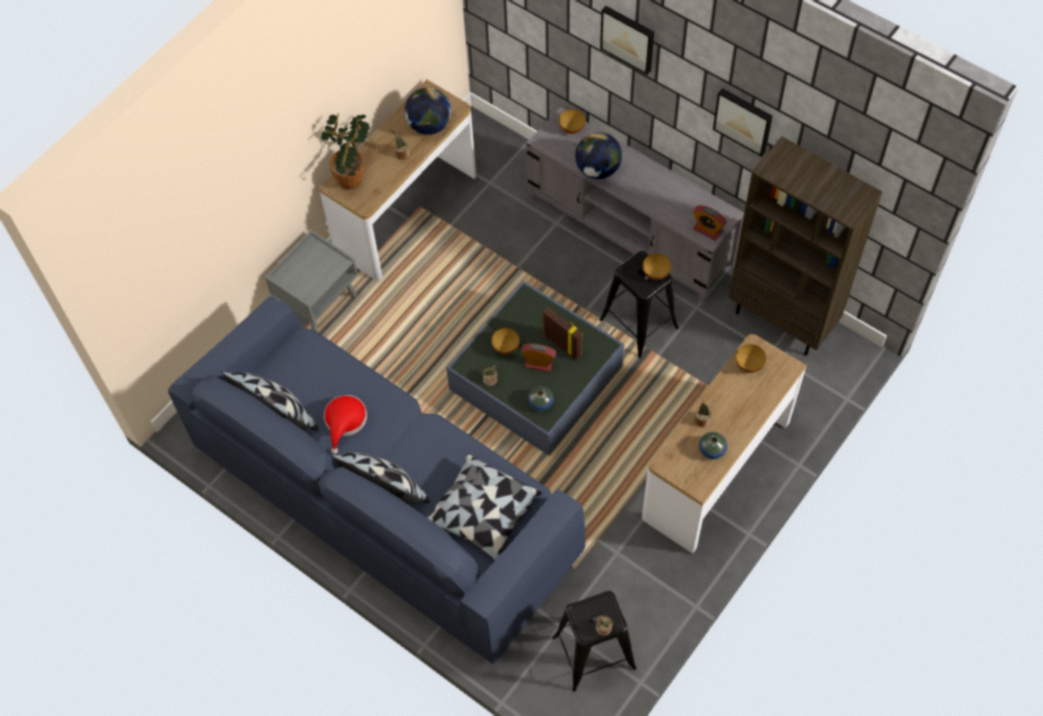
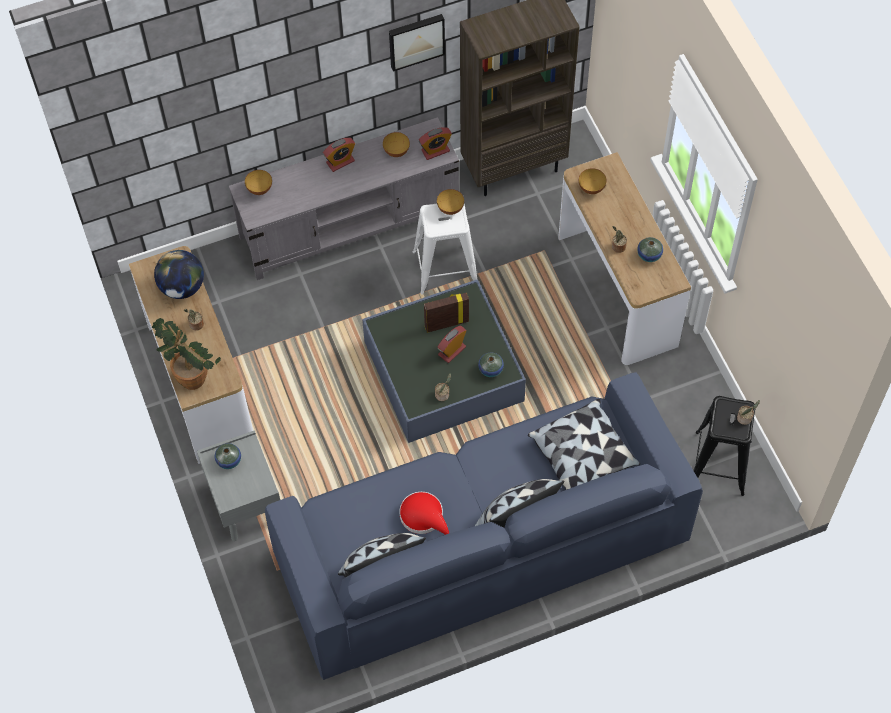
camera: 60 degrees left, 0 degrees up
bowl [491,328,519,354] -> bowl moved to [383,132,410,157]
globe [575,132,622,179] -> none
picture [600,6,654,75] -> none
black stool [600,251,679,358] -> white stool [413,204,477,295]
none -> vase [215,443,241,469]
none -> alarm clock [323,138,355,172]

